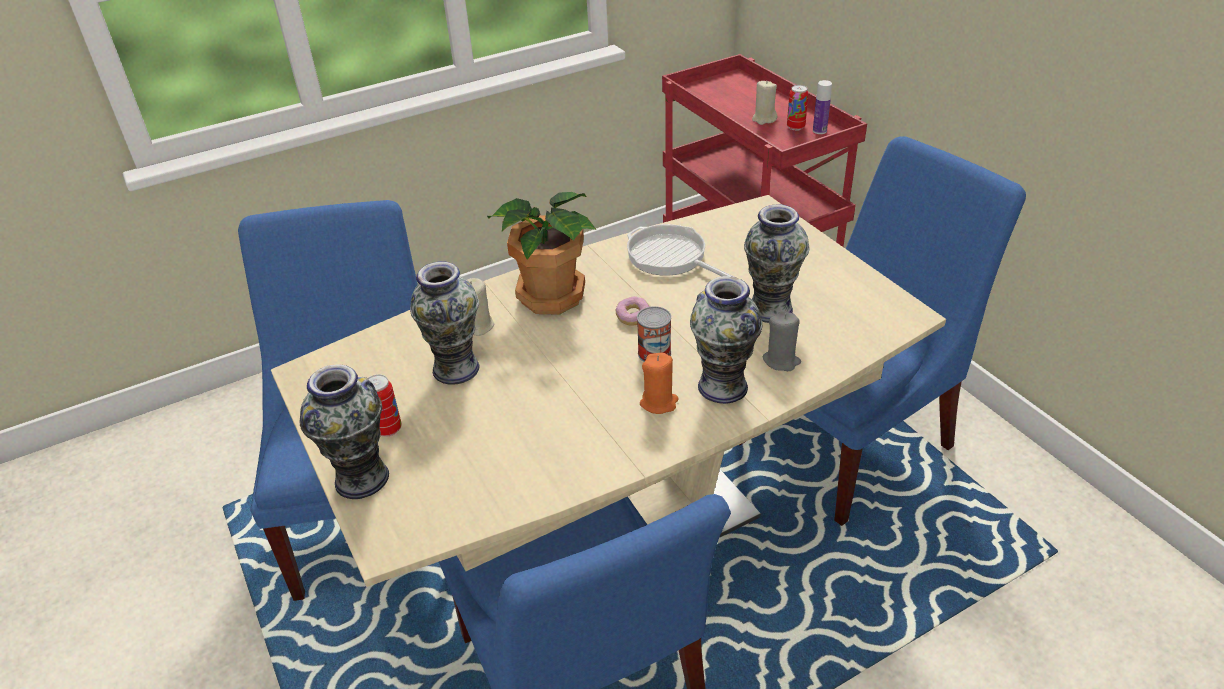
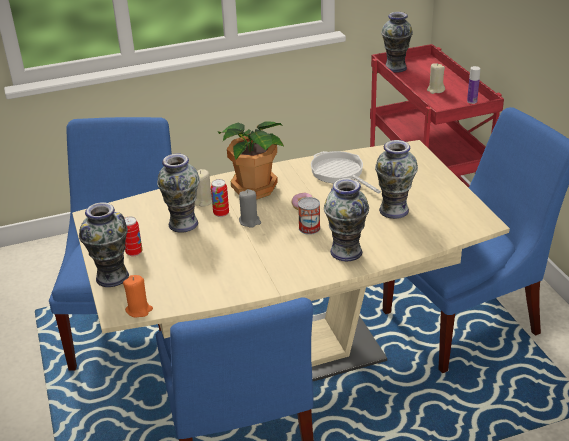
camera: 10 degrees right, 5 degrees down
orange candle [640,353,679,414] -> orange candle moved to [123,275,153,318]
grey candle [763,312,801,371] -> grey candle moved to [239,189,261,228]
can [787,85,808,131] -> can moved to [211,179,229,217]
none -> vase [381,12,413,73]

